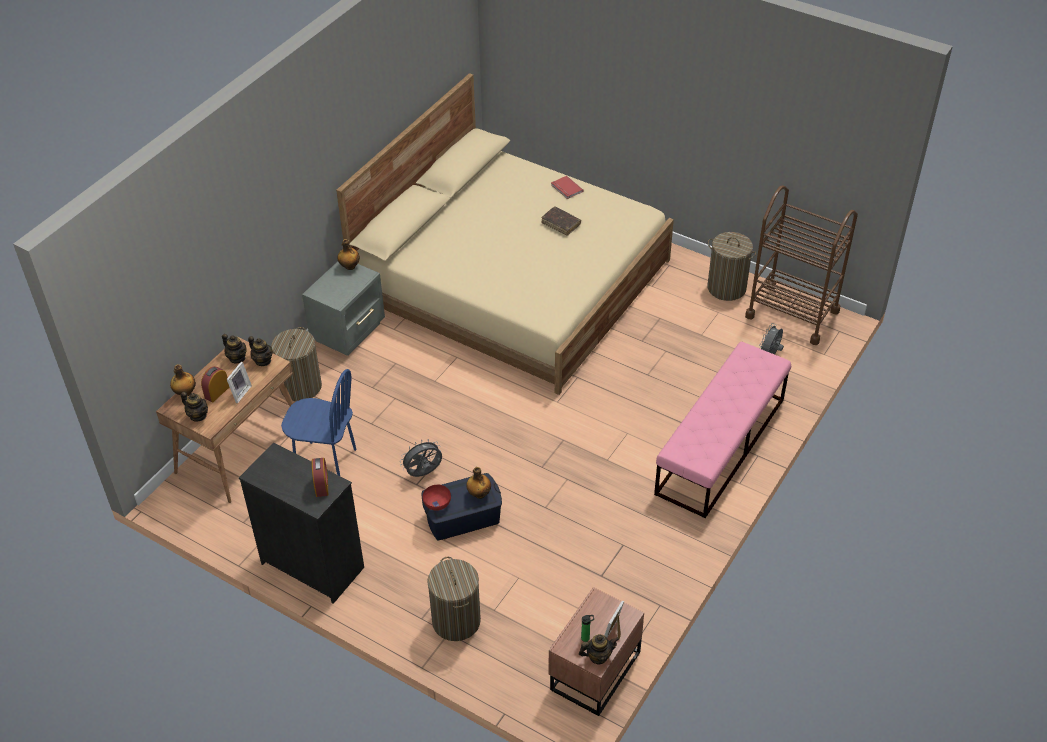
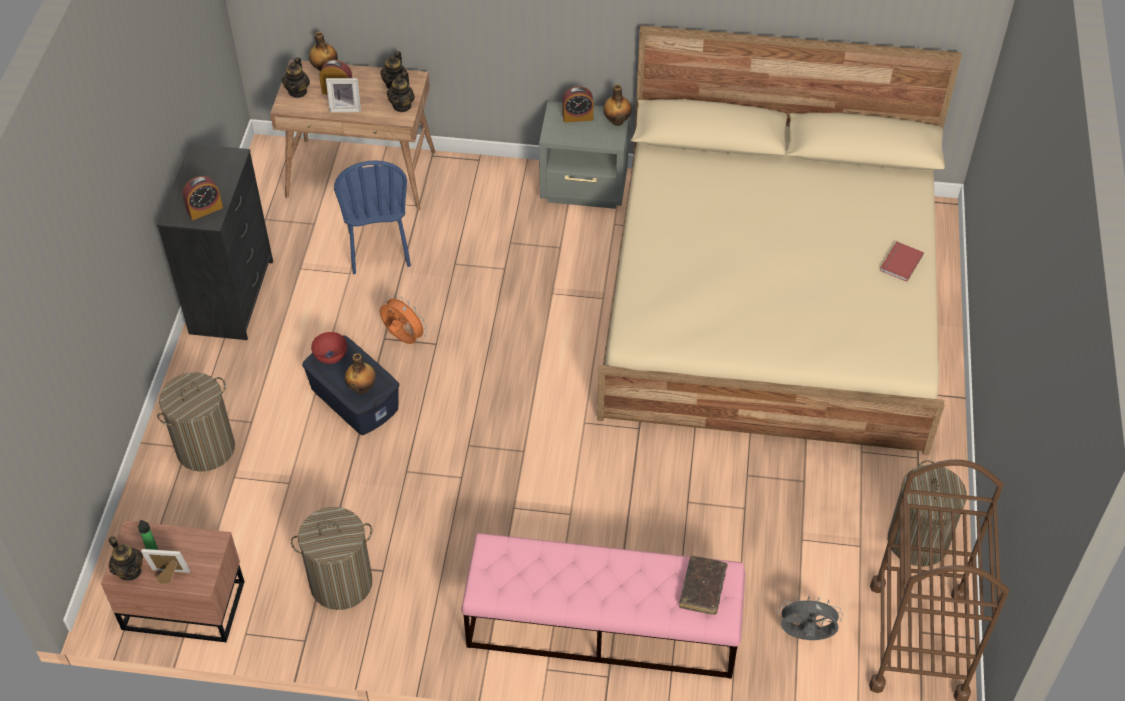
camera: 65 degrees right, 5 degrees up
laundry basket [271,327,322,401] -> laundry basket moved to [291,507,372,610]
grey fan [400,439,442,477] -> orange fan [380,294,428,344]
brown book [541,206,581,236] -> brown book moved to [679,556,728,615]
none -> alarm clock [563,86,594,123]

